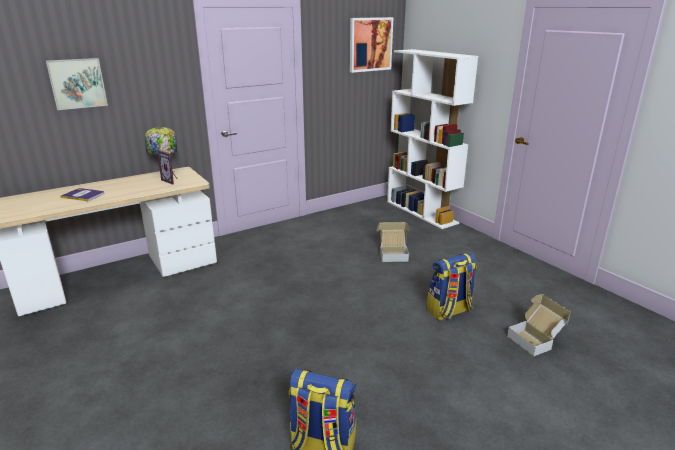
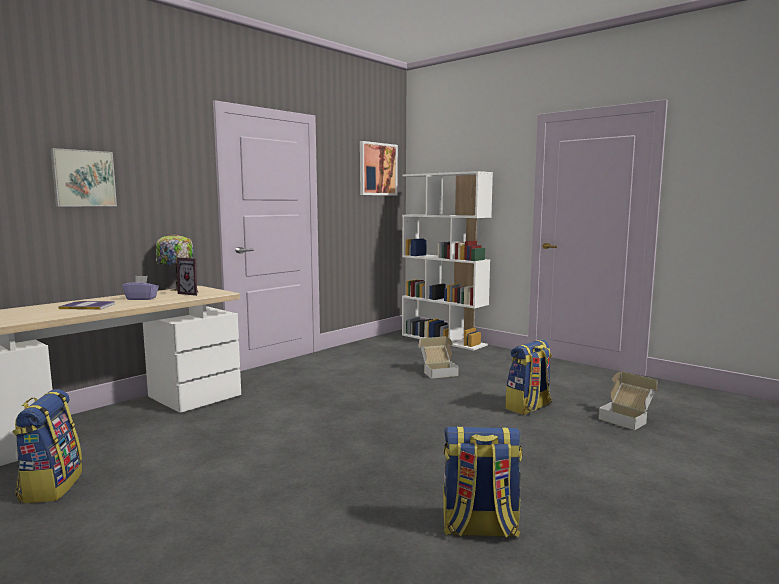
camera: 15 degrees left, 15 degrees down
none -> backpack [13,389,82,503]
none -> purple tissue box [122,276,159,300]

